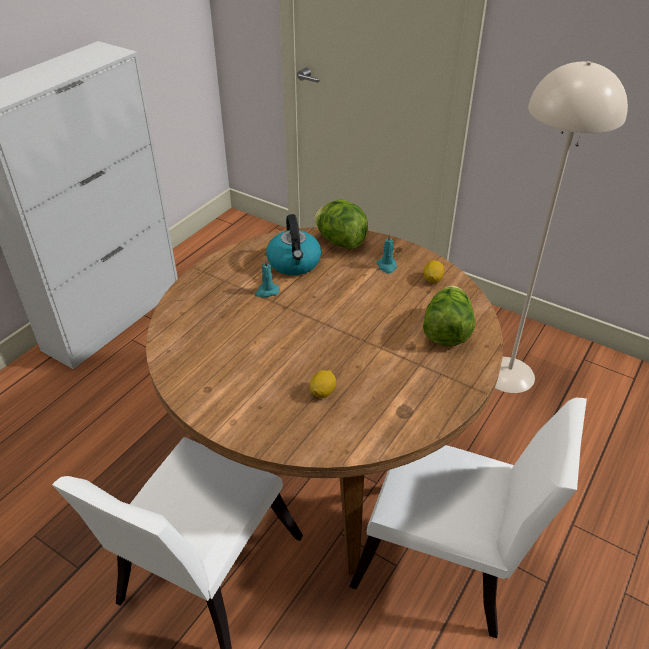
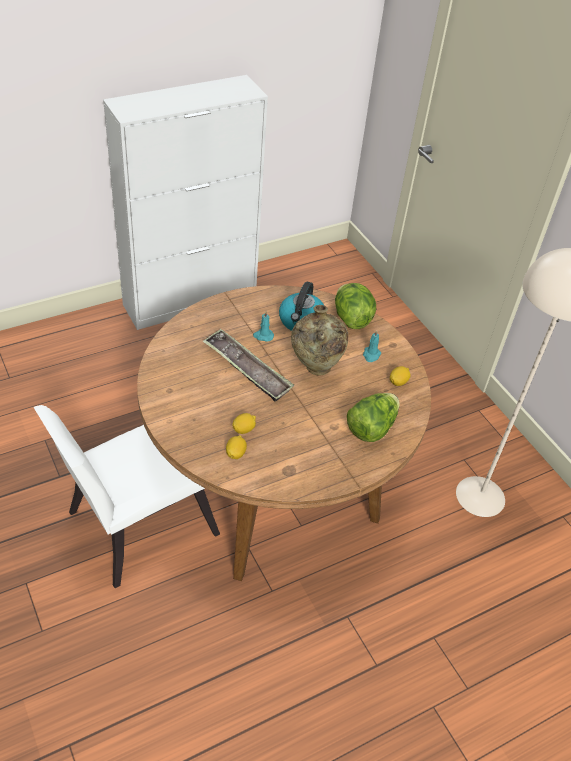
camera: 25 degrees right, 5 degrees up
white chair [349,397,587,638] -> none
none -> tray [203,329,294,402]
none -> lemon [226,435,247,459]
none -> beige vase [291,305,348,376]

